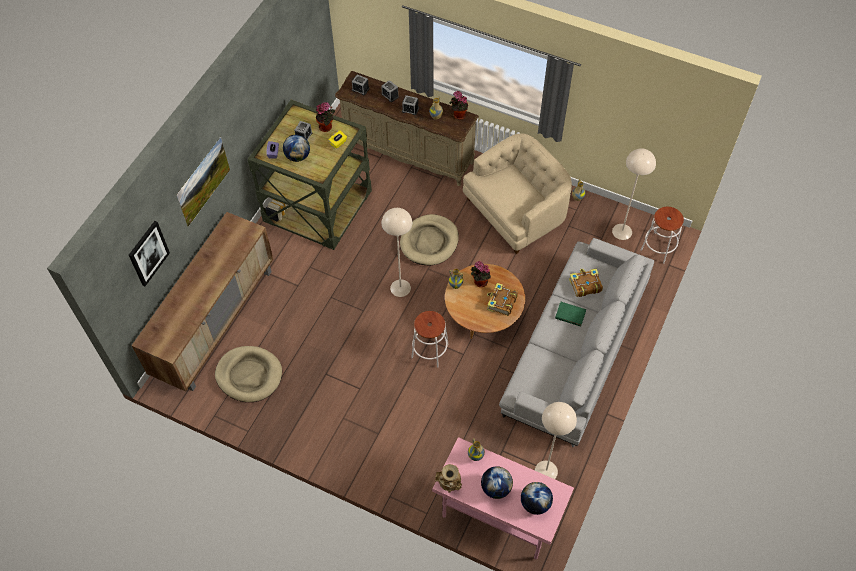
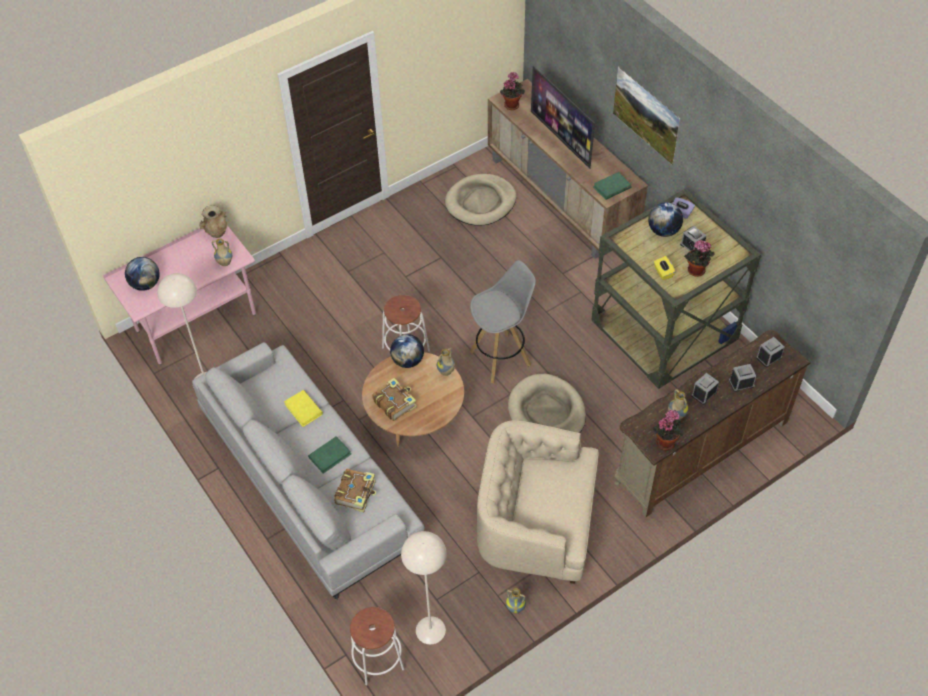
camera: 120 degrees right, 5 degrees down
picture [129,221,170,286] -> none
beige floor lamp [382,208,412,297] -> grey stool [469,260,536,383]
beige armchair [463,133,572,254] -> beige armchair turned 105 degrees clockwise [477,420,599,584]
potted plant [471,261,491,287] -> potted plant moved to [500,72,525,110]
globe [481,466,513,499] -> globe moved to [390,334,424,368]
none -> yellow book [284,390,323,427]
none -> television [531,65,595,169]
none -> green book [593,172,632,200]

